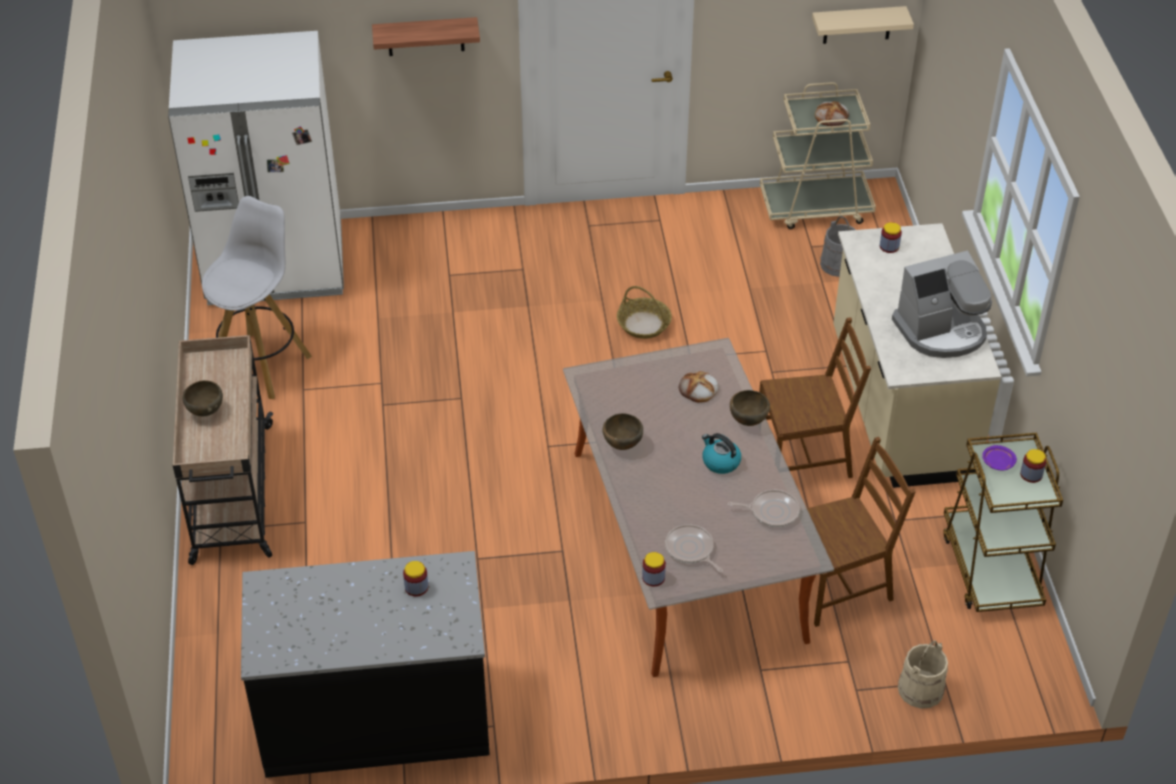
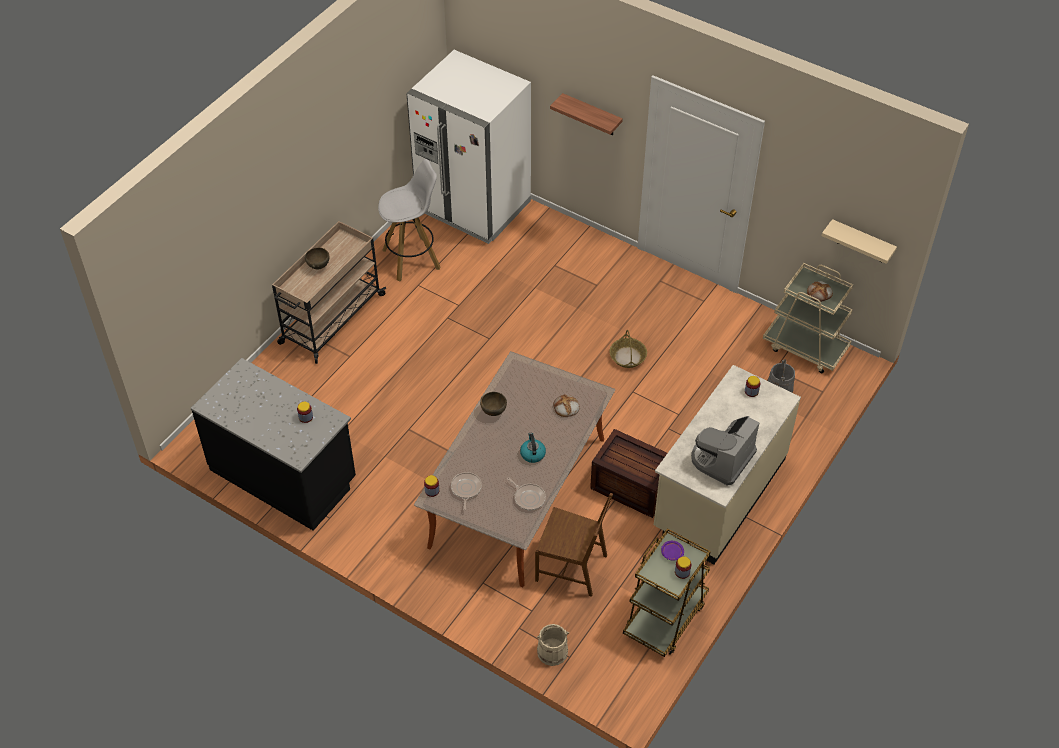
camera: 40 degrees right, 5 degrees up
brown bowl [730,390,770,426] -> none
brown chair [759,317,871,478] -> crate [590,429,667,518]
coffee machine [892,250,992,358] -> coffee machine turned 105 degrees clockwise [691,416,759,485]

